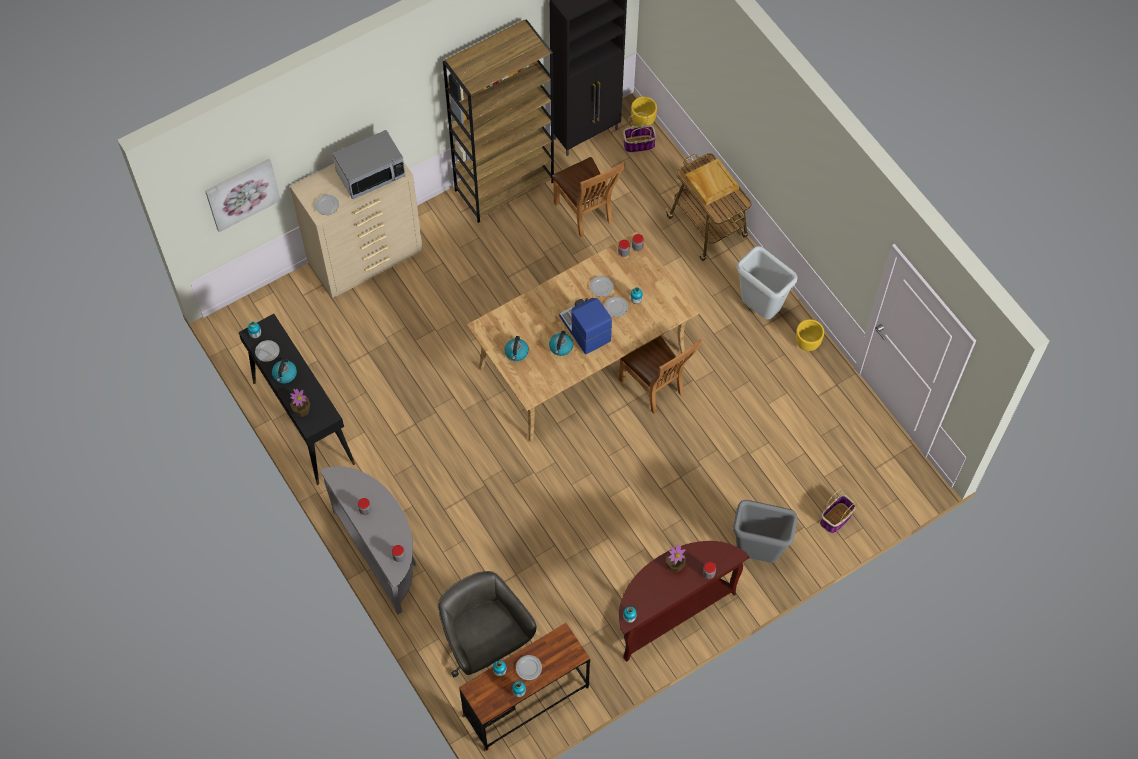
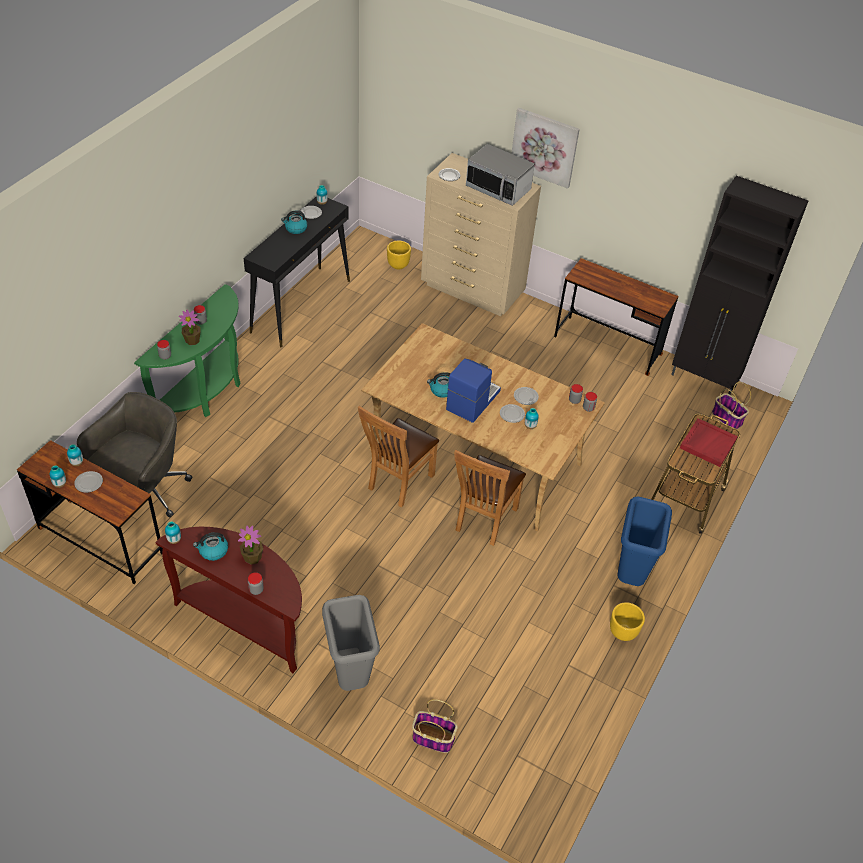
camera: 60 degrees right, 15 degrees down
picture [205,159,281,232] -> picture moved to [511,108,580,189]
potted plant [290,389,310,417] -> potted plant moved to [179,310,201,345]
grey console table [320,466,416,615] -> green console table [134,284,241,417]
brown bookcase [443,19,554,223] -> brown desk [554,258,678,376]
kettle [504,336,529,361] -> kettle moved to [193,532,228,561]
brown chair [552,157,625,237] -> brown chair moved to [358,406,439,507]
yellow planter [631,97,657,125] -> yellow planter moved to [387,241,411,270]
beige tray [685,158,739,205] -> red tray [680,418,738,467]
grey trash can [737,246,798,319] -> blue trash can [618,497,672,586]

